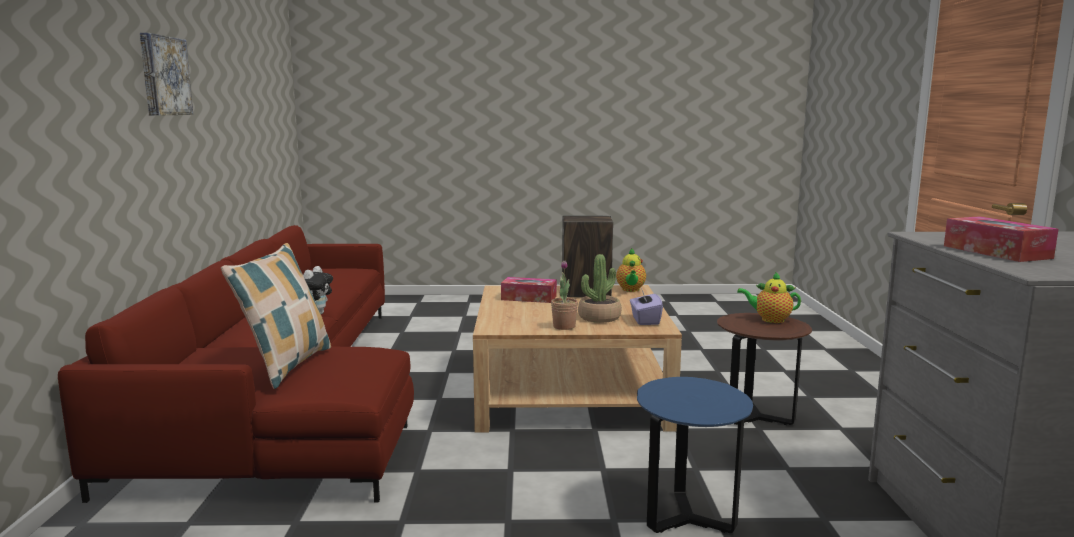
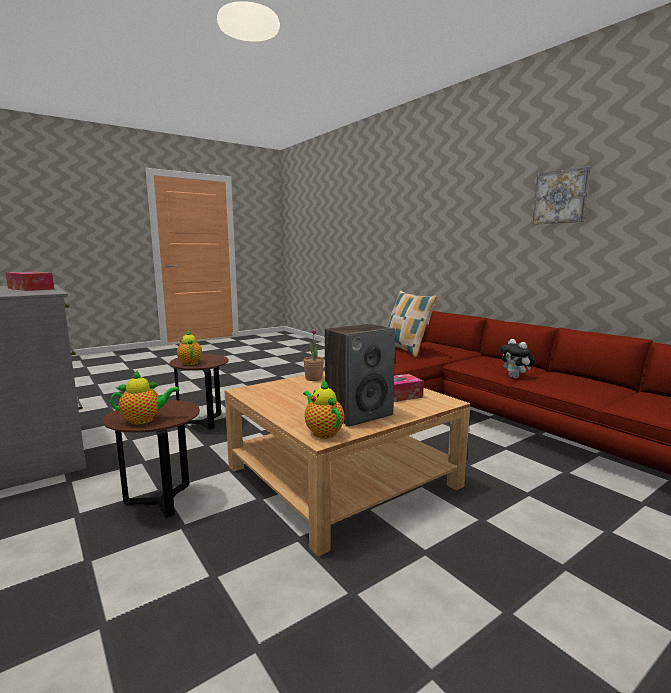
camera: 145 degrees right, 0 degrees up
potted plant [578,254,621,323] -> none
purple tissue box [630,288,663,325] -> none
blue side table [637,377,753,533] -> brown side table [169,354,229,430]
none -> teapot [177,330,202,365]

